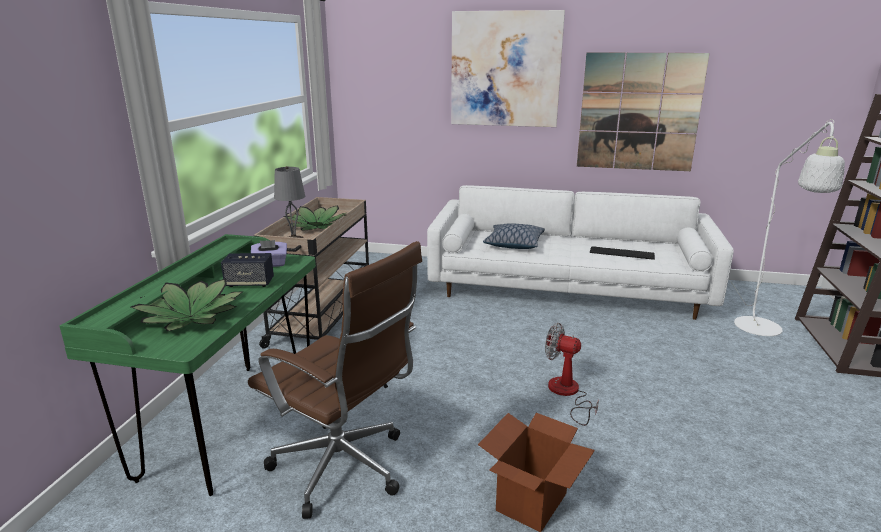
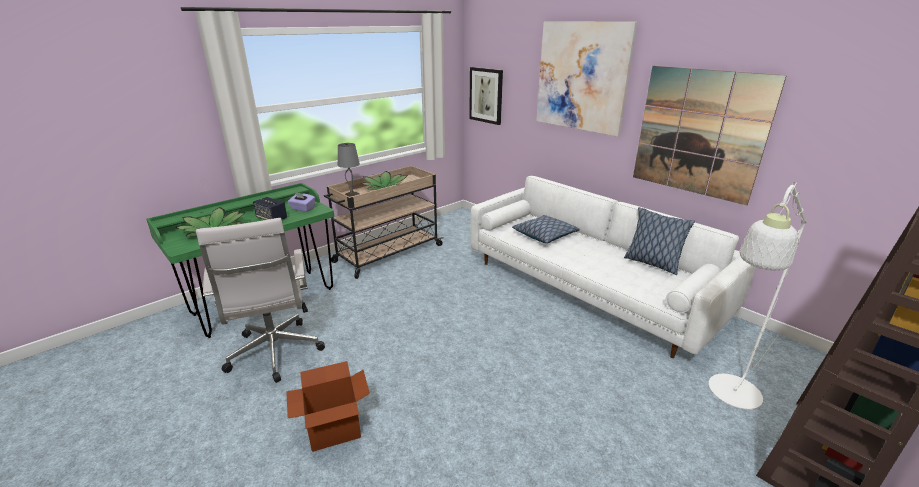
camera: 35 degrees right, 5 degrees up
brown office chair [248,241,422,519] -> white office chair [196,218,325,383]
fan [545,323,599,426] -> none
keyboard [590,246,655,260] -> none
none -> picture [469,67,503,125]
none -> pillow [624,207,695,275]

